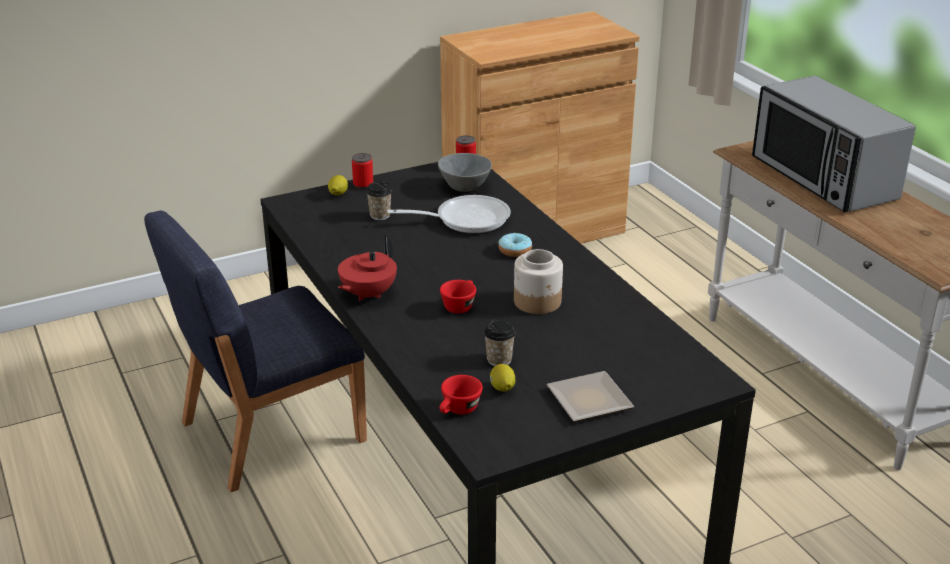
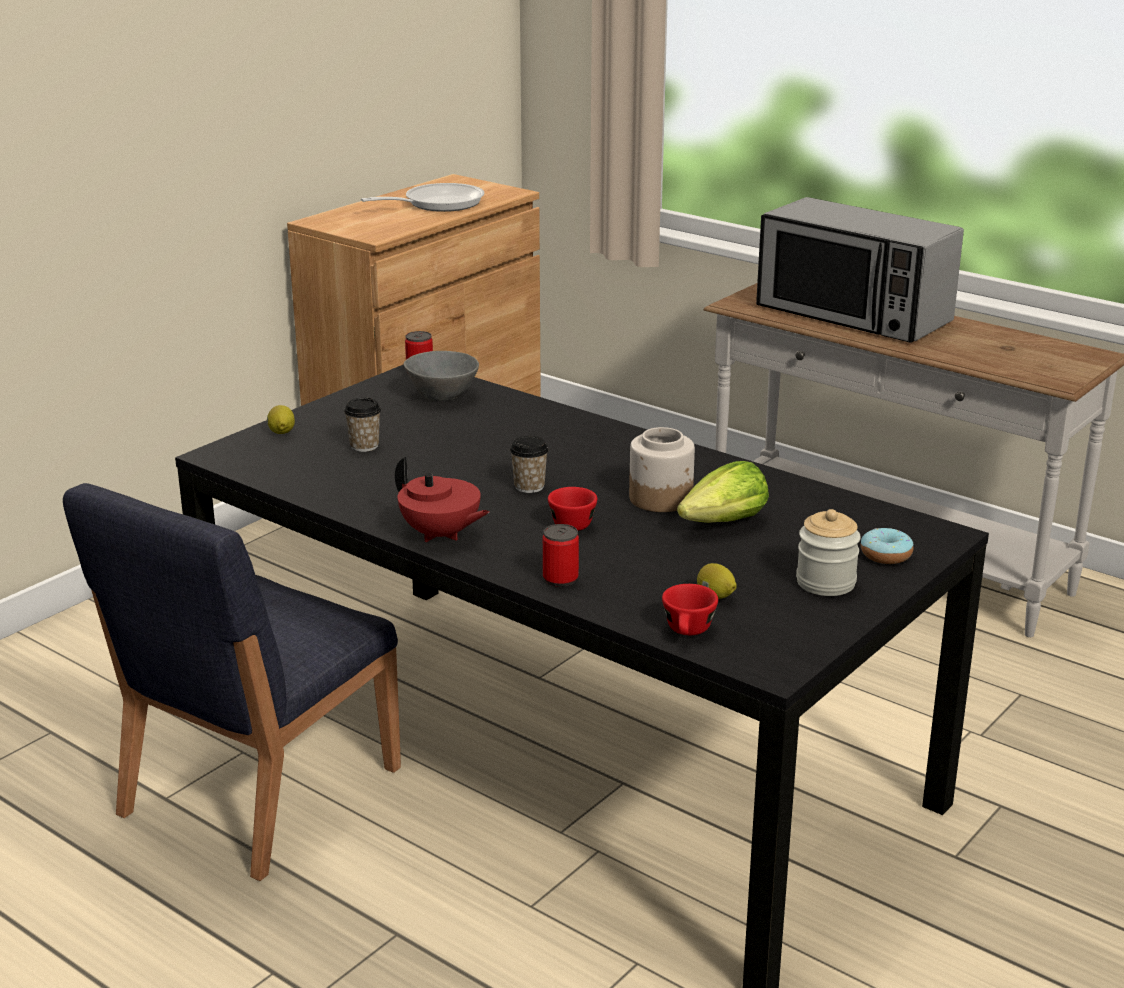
camera: 25 degrees left, 5 degrees down
red teapot [338,236,397,301] -> red teapot turned 60 degrees counterclockwise [395,456,490,542]
can [352,153,373,189] -> can moved to [543,524,579,587]
frying pan [387,195,511,233] -> frying pan moved to [361,183,485,212]
cup [484,319,516,366] -> cup moved to [510,436,549,493]
donut [498,233,532,257] -> donut moved to [861,528,913,564]
plate [546,371,634,422] -> jar [796,509,861,596]
none -> lettuce [677,461,769,523]

